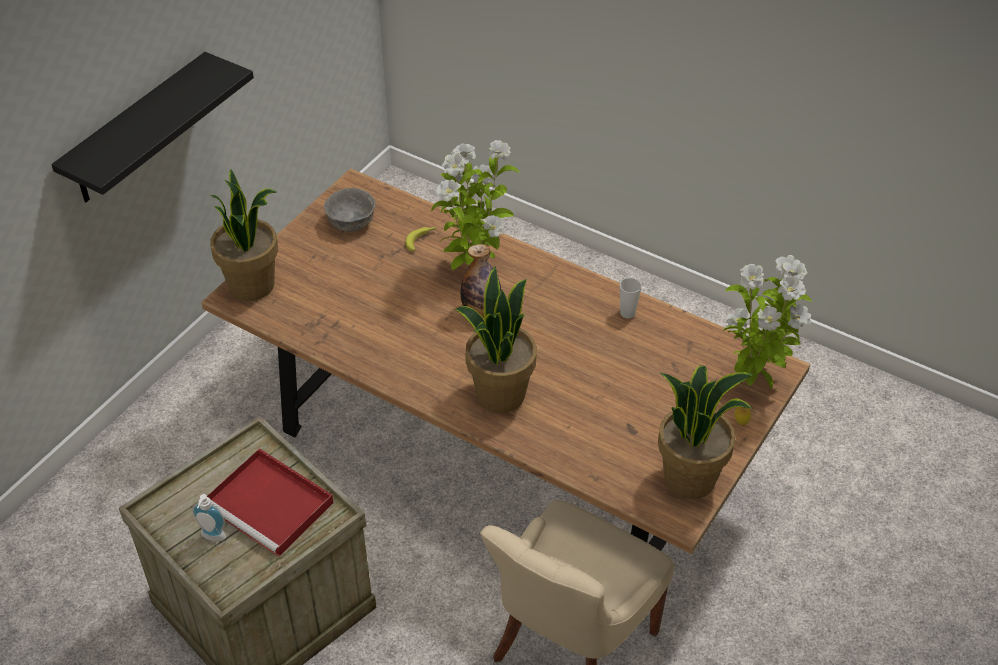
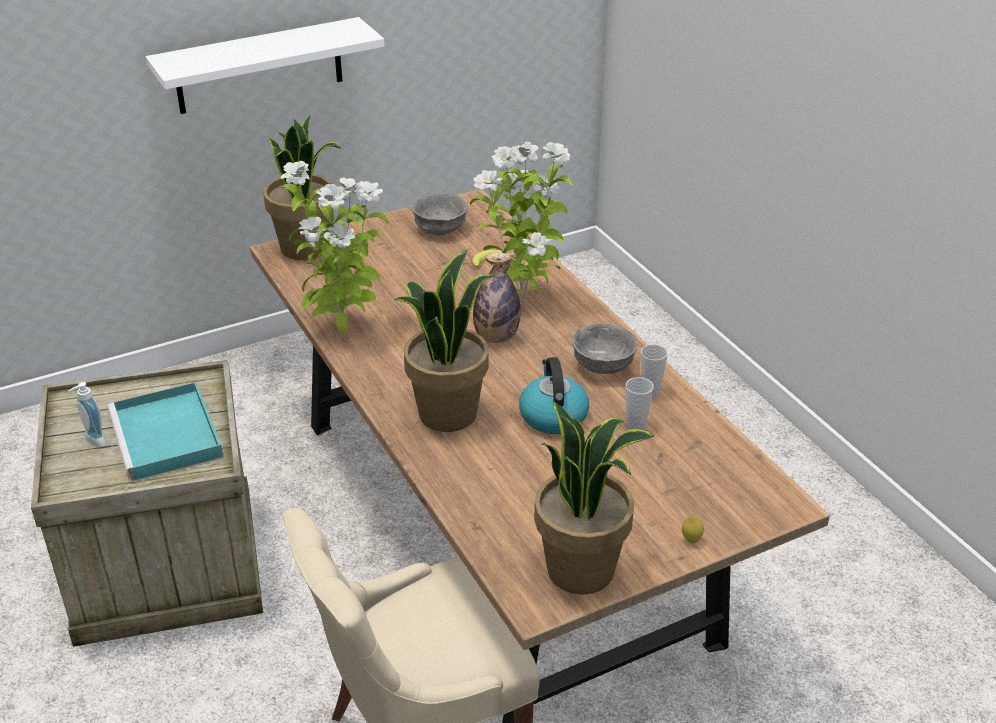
camera: 30 degrees right, 10 degrees down
black shelf [51,52,254,202] -> white shelf [146,17,385,114]
red tray [207,448,333,557] -> turquoise tray [108,382,223,481]
potted plant [723,255,812,390] -> potted plant moved to [281,161,389,334]
none -> kettle [519,357,589,434]
none -> grey bowl [572,323,638,374]
none -> cup [626,377,654,430]

